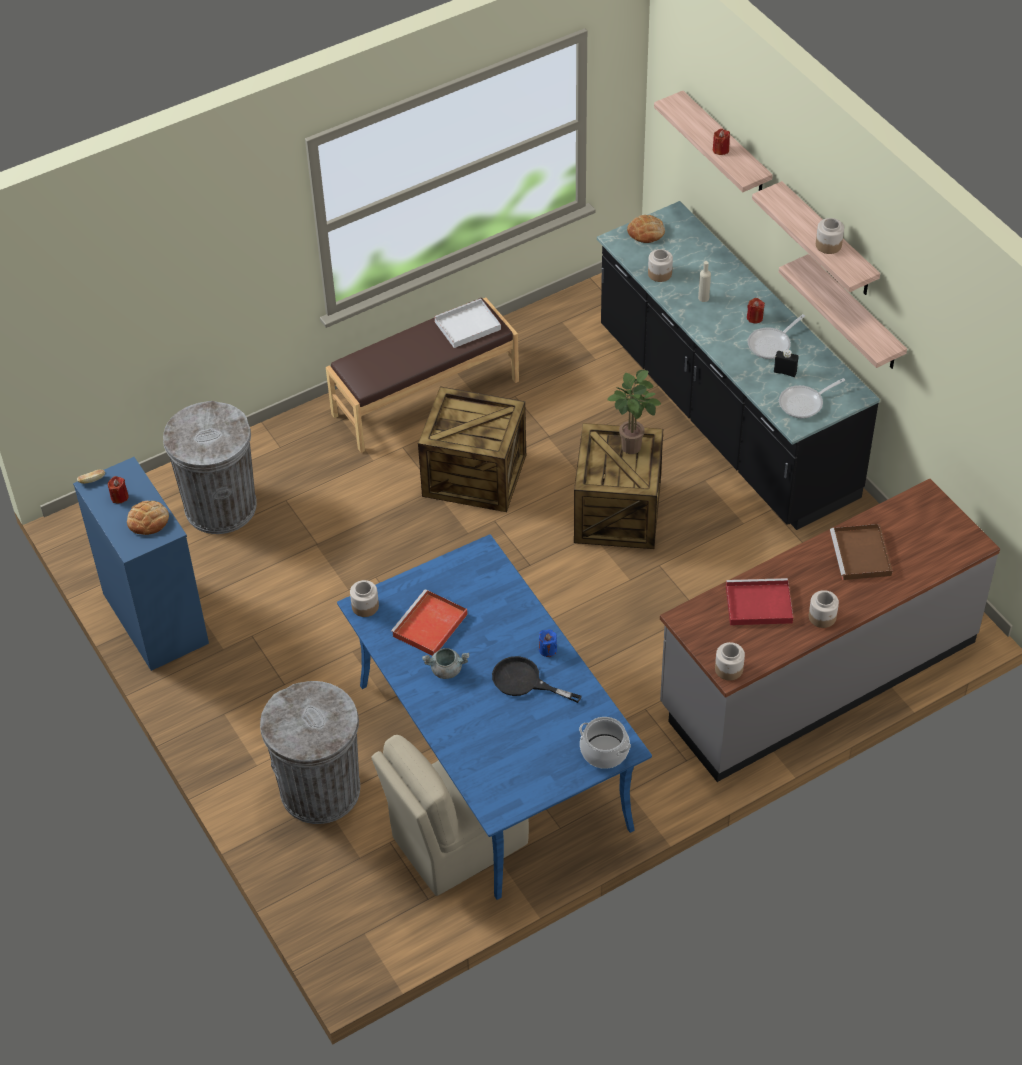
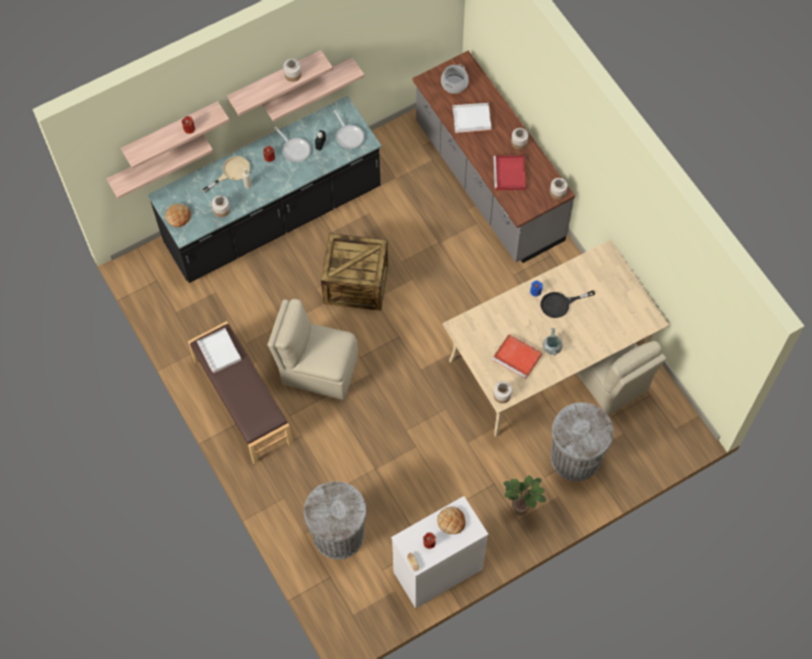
camera: 90 degrees left, 15 degrees up
blue dresser [73,457,209,671] -> white dresser [391,496,489,609]
blue dining table [337,534,652,900] -> beige dining table [442,240,669,437]
crate [418,386,526,512] -> beige chair [267,299,358,400]
black frying pan [492,656,582,703] -> black frying pan turned 45 degrees clockwise [541,290,595,318]
cooking pot [579,717,631,769] -> cooking pot moved to [441,64,469,94]
potted plant [607,370,661,454] -> potted plant moved to [503,475,546,516]
brown tray [830,524,893,580] -> white tray [453,103,492,133]
none -> shelf [106,135,213,199]
none -> beige frying pan [202,156,250,193]

